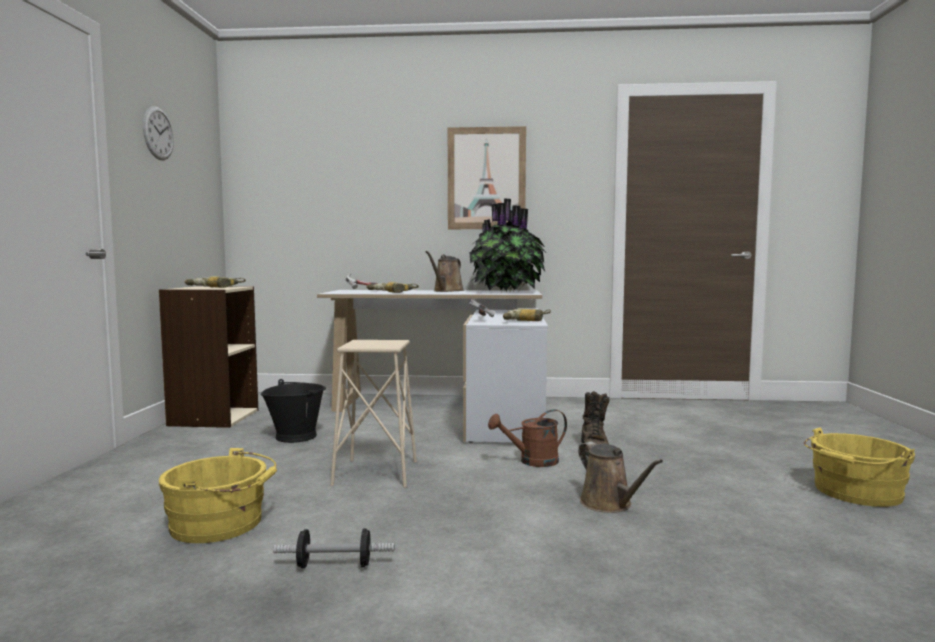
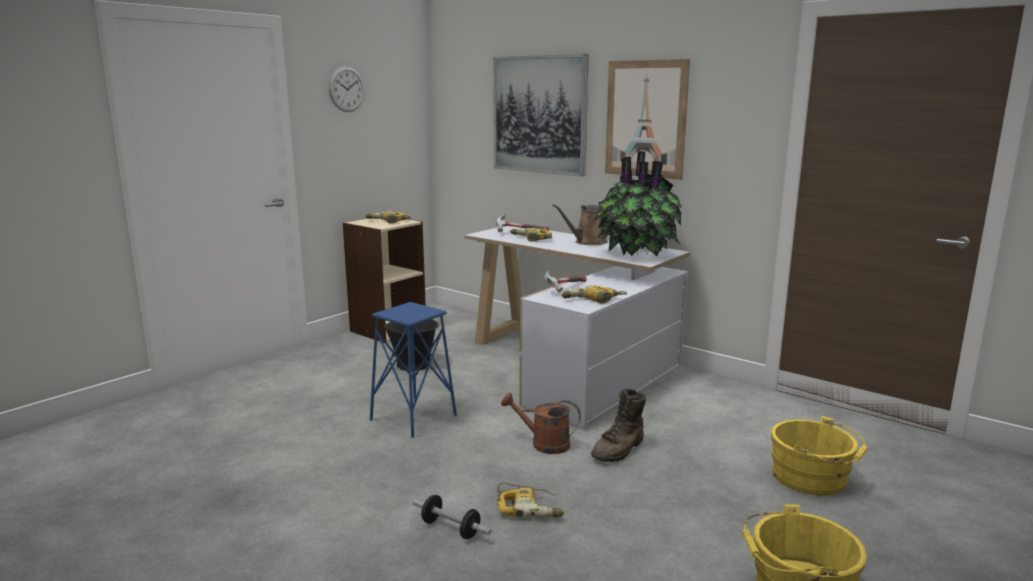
camera: 35 degrees right, 10 degrees up
yellow bucket [159,448,277,543] -> yellow bucket moved to [770,416,868,496]
dumbbell [273,528,394,568] -> dumbbell moved to [412,495,491,539]
beige stool [330,340,417,488] -> blue stool [370,302,457,438]
brown watering can [578,441,663,513] -> power drill [497,482,564,519]
none -> picture [493,54,589,176]

